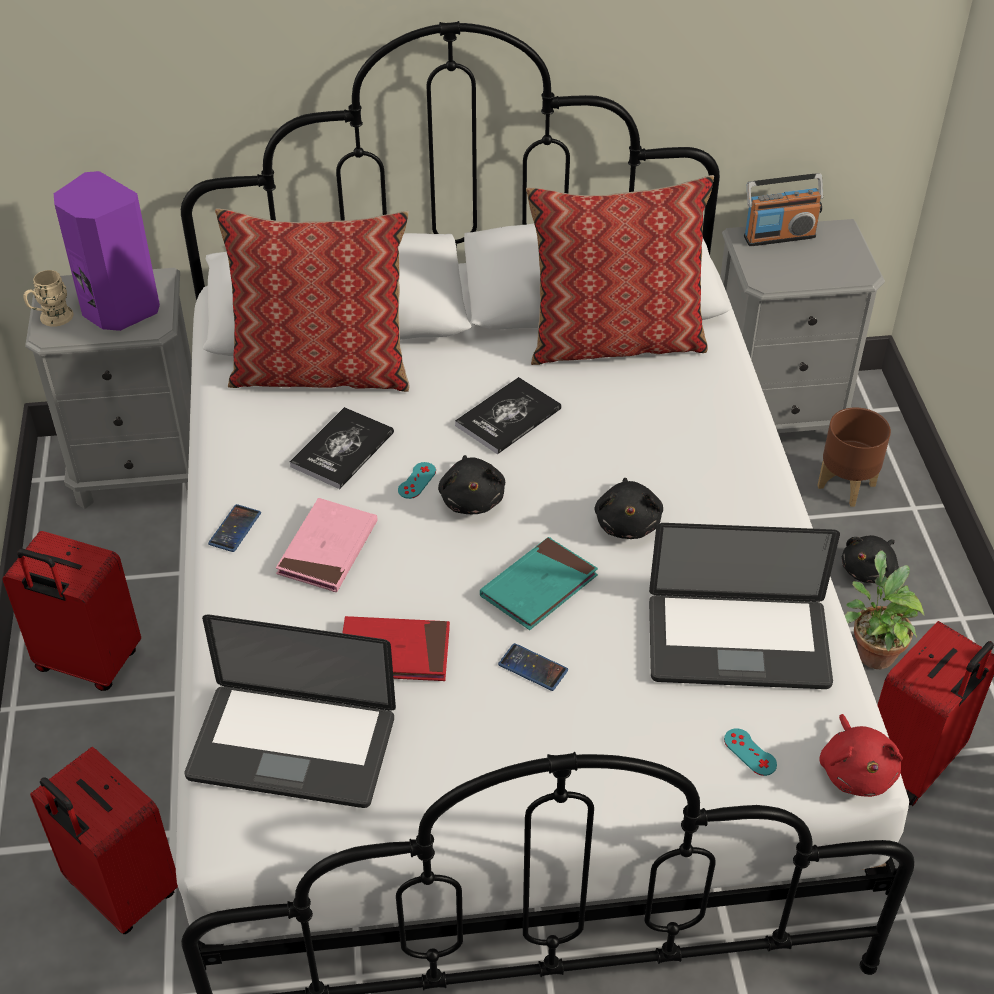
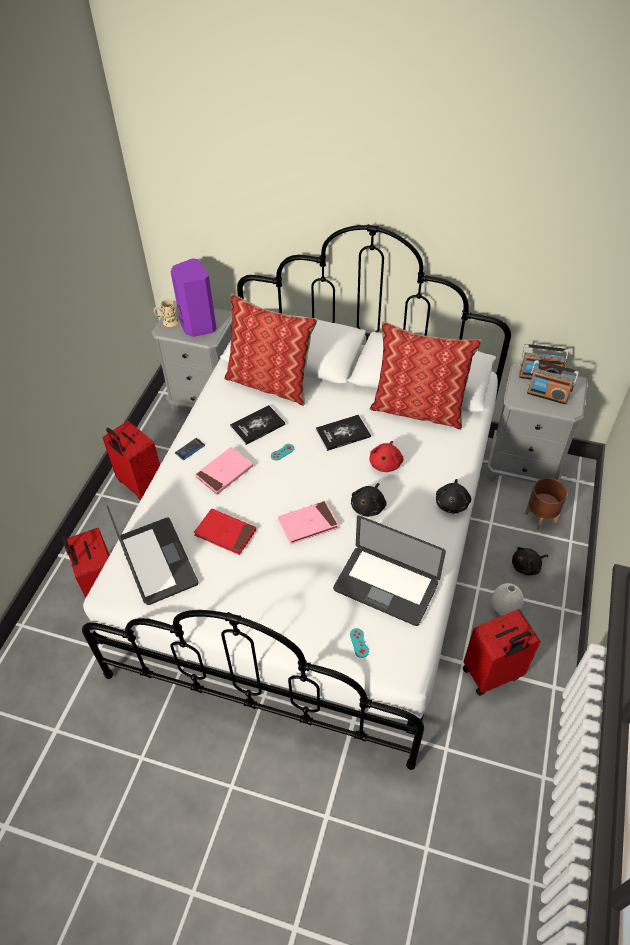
camera: 25 degrees right, 5 degrees up
laptop [184,614,396,808] -> laptop turned 150 degrees counterclockwise [107,505,198,605]
black plush toy [438,455,505,514] -> black plush toy moved to [436,479,471,514]
turquoise book [480,537,598,630] -> pink book [278,501,339,544]
phone [498,643,568,691] -> none
red plush toy [820,714,903,797] -> red plush toy moved to [370,441,403,472]
potted plant [845,550,924,670] -> white vase [492,583,524,616]
none -> radio [527,360,579,404]

